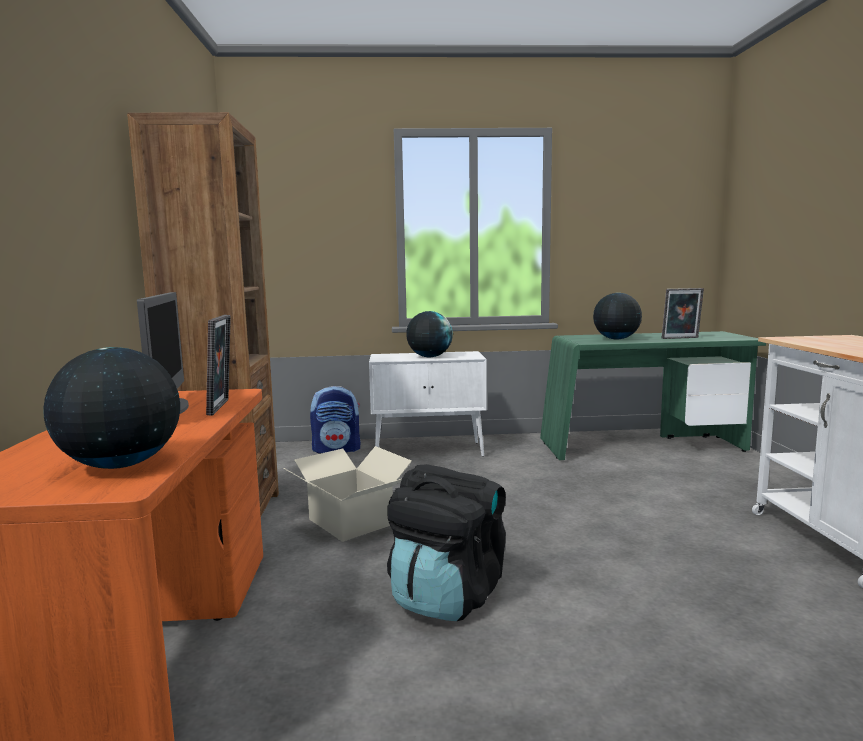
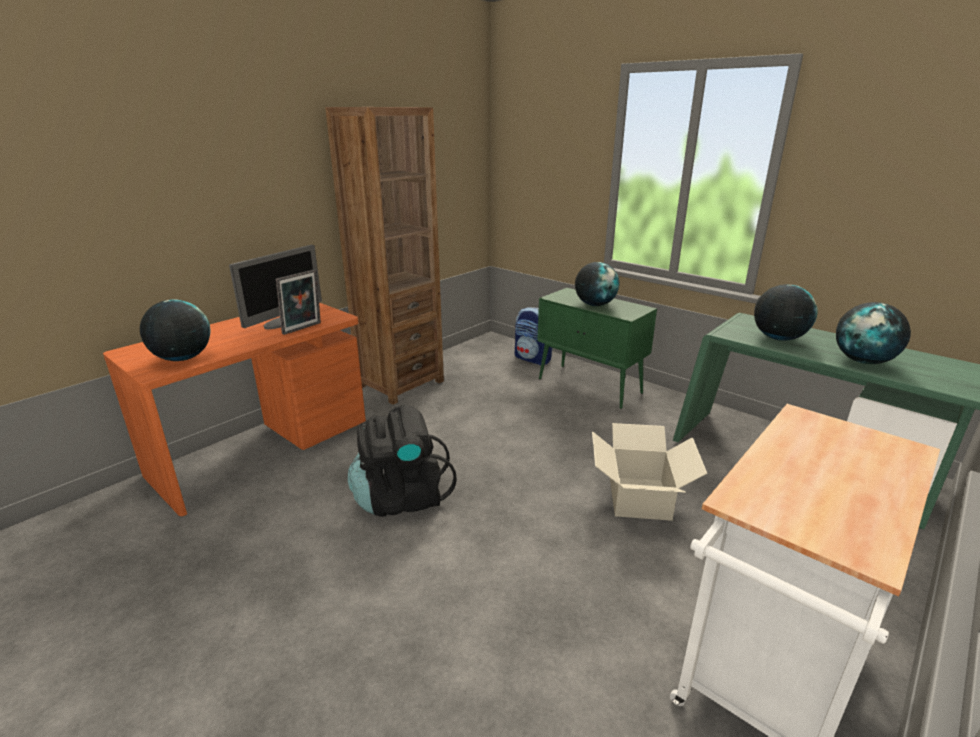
camera: 45 degrees right, 15 degrees up
cardboard box [283,446,412,542] -> cardboard box moved to [592,423,707,521]
white cabinet [369,351,487,457] -> green cabinet [537,288,657,409]
picture frame [662,288,704,339] -> globe [836,302,911,364]

